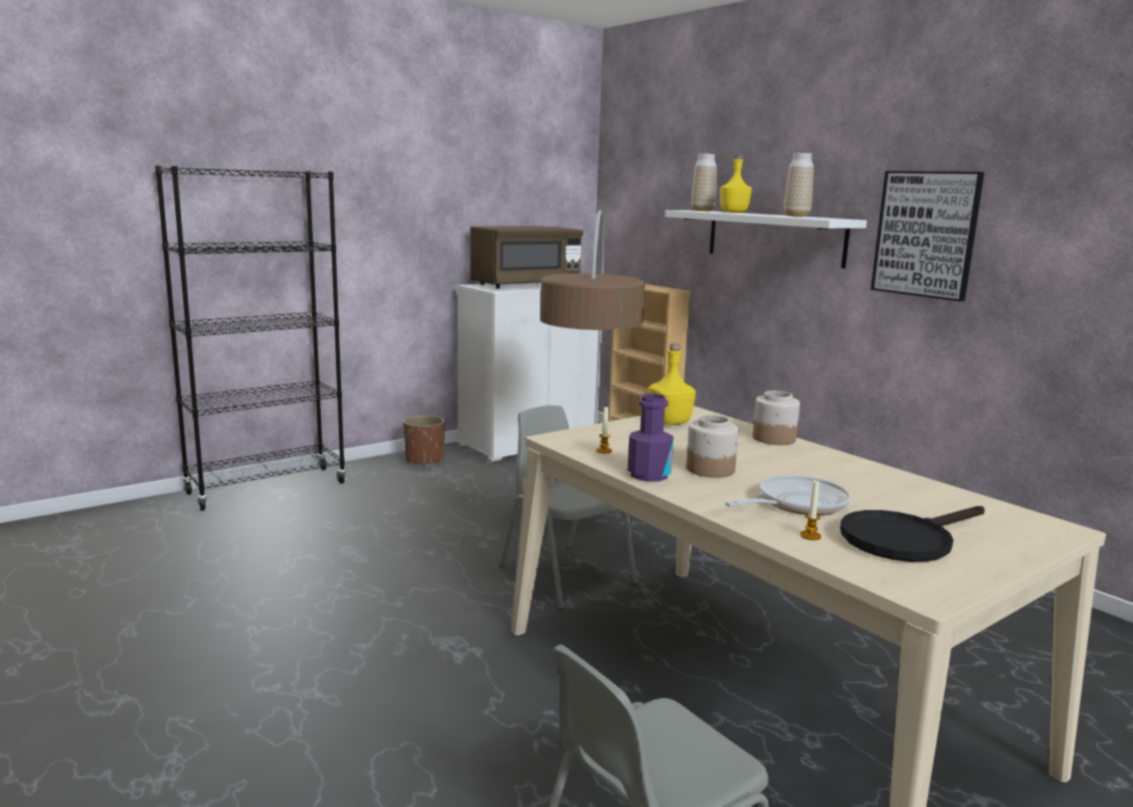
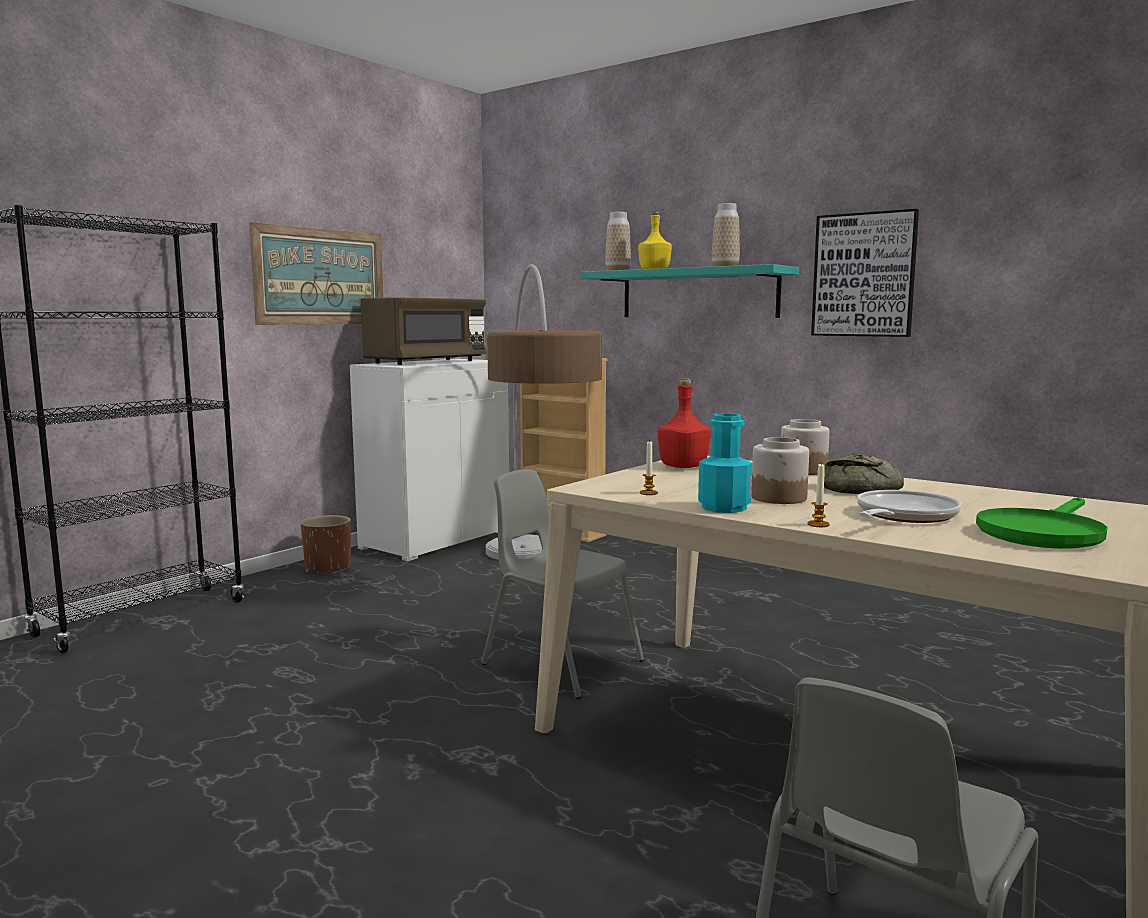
camera: 15 degrees left, 5 degrees down
purple bottle [628,394,674,482] -> turquoise bottle [698,413,752,513]
yellow bottle [648,344,696,425] -> red bottle [658,378,711,468]
white shelf [665,210,867,269] -> turquoise shelf [581,264,799,318]
candle [800,480,821,540] -> candle moved to [808,463,830,527]
black frying pan [840,506,985,562] -> green frying pan [976,497,1108,549]
none -> picture [249,222,383,325]
none -> bread [824,453,904,494]

